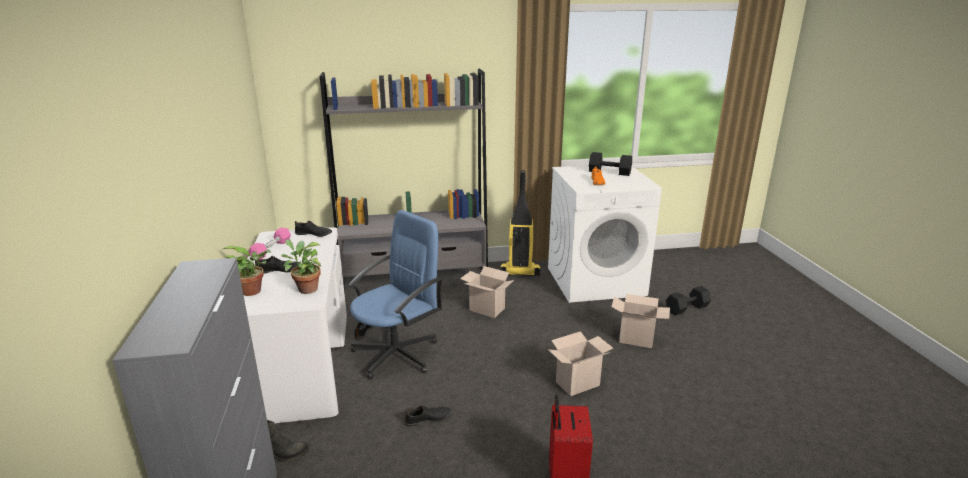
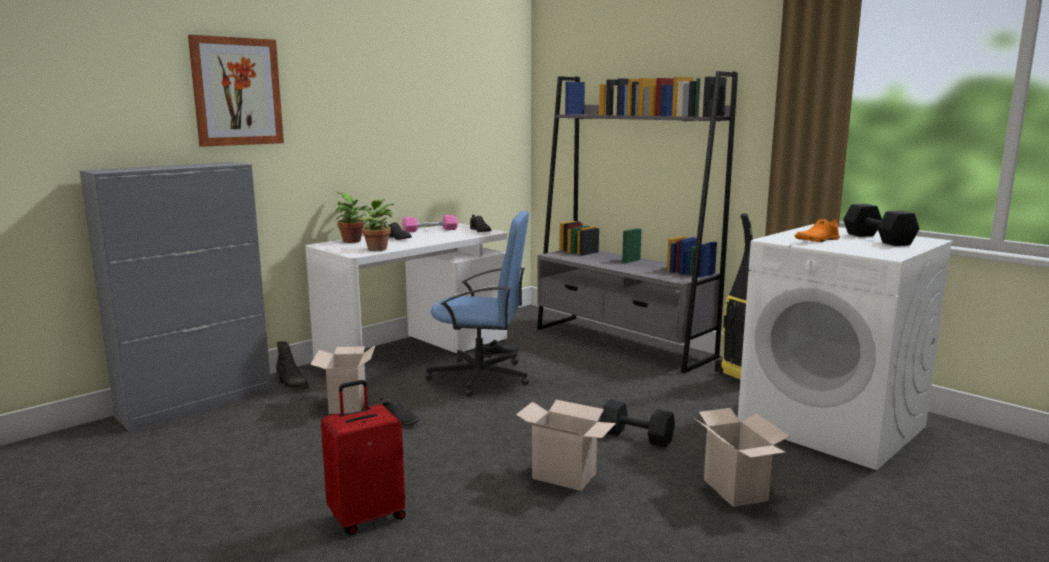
camera: 55 degrees right, 10 degrees down
cardboard box [460,266,514,318] -> cardboard box moved to [310,345,376,414]
black dumbbell [666,286,711,316] -> black dumbbell moved to [600,400,675,447]
none -> picture [188,35,284,147]

